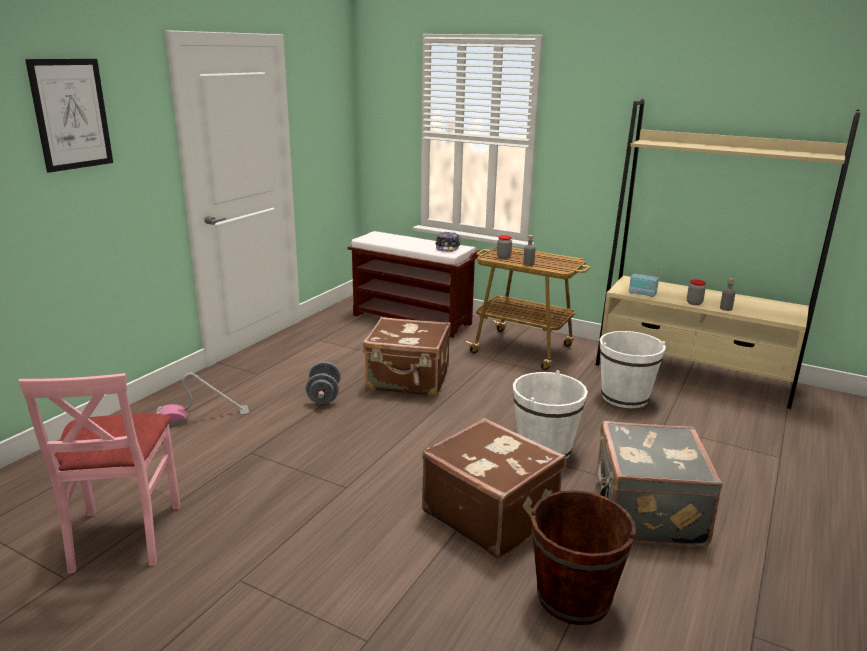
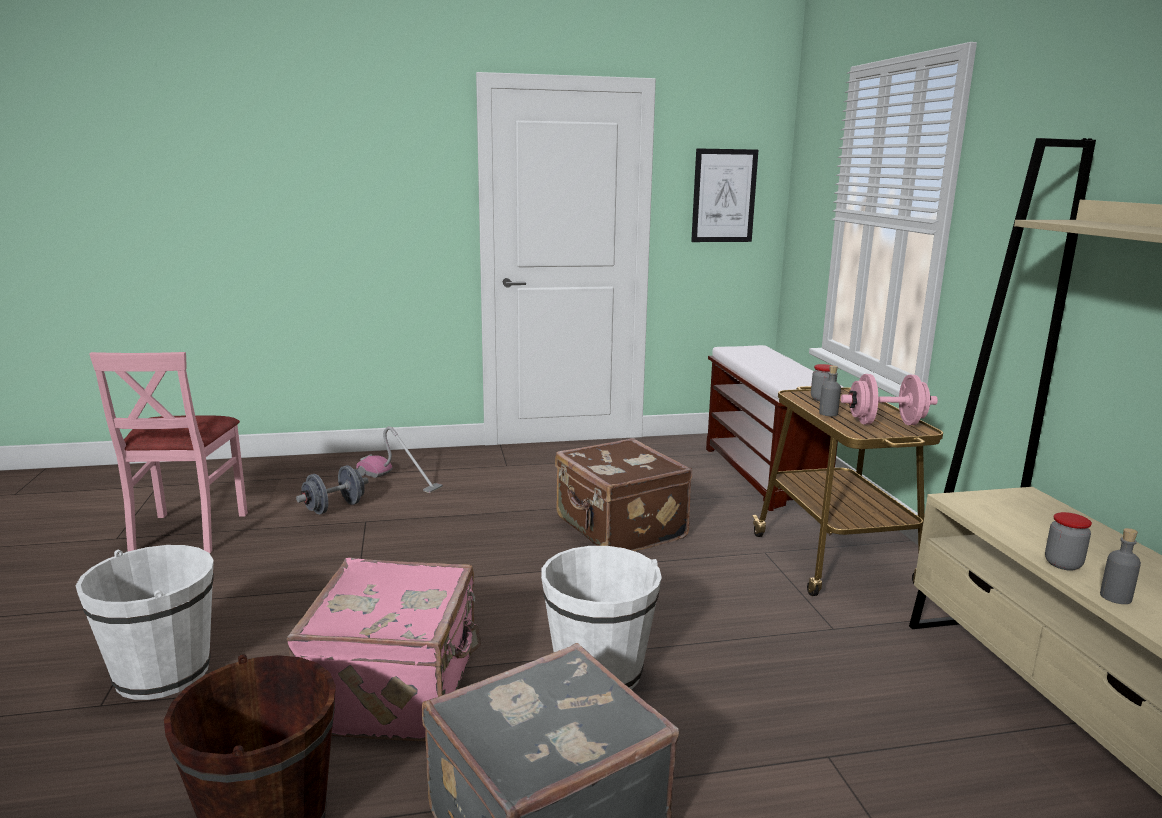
camera: 50 degrees right, 5 degrees down
pink chair [18,373,180,574] -> pink chair turned 45 degrees counterclockwise [90,352,248,553]
picture [25,59,113,173] -> picture moved to [691,149,758,242]
grey dumbbell [306,362,341,404] -> grey dumbbell moved to [296,465,369,514]
brown suitcase [422,418,566,559] -> pink suitcase [287,558,481,742]
cap [435,232,461,252] -> none
white bucket [600,331,666,408] -> white bucket moved to [76,545,214,700]
radio [629,267,660,297] -> none
none -> pink dumbbell [841,374,938,425]

